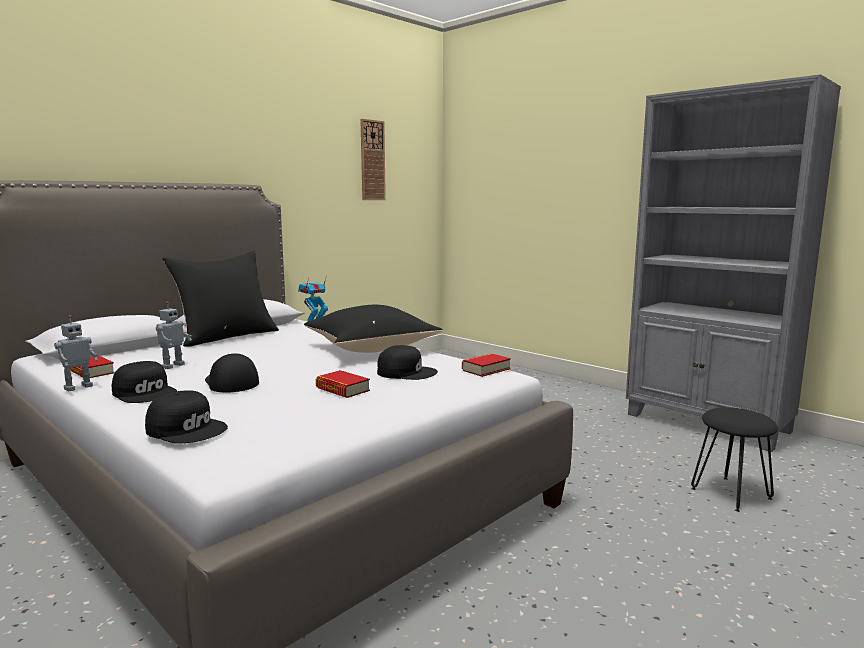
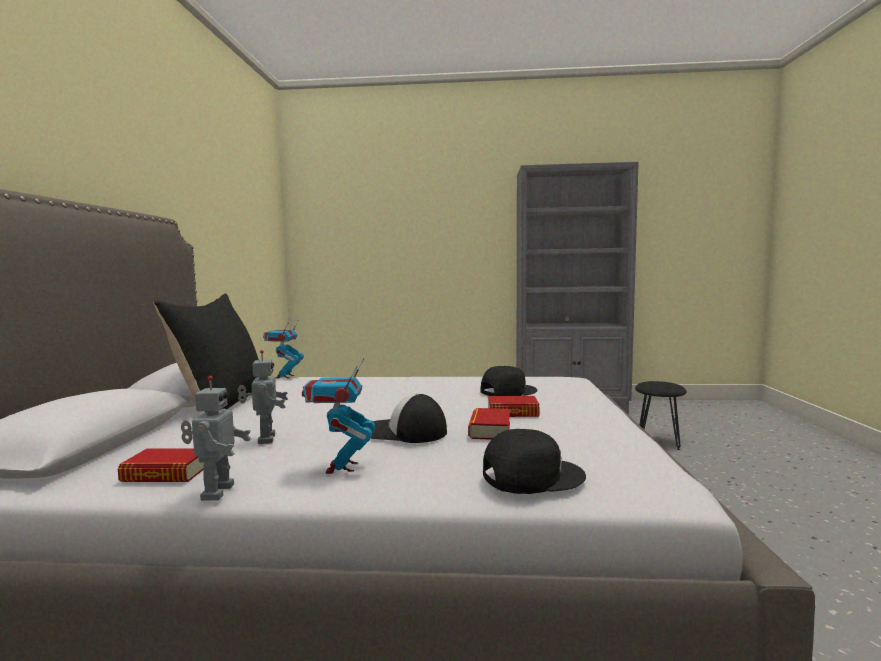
camera: 40 degrees left, 5 degrees down
black cap [112,361,177,403] -> toy robot [302,358,375,474]
black pillow [304,305,443,353] -> none
wall clock [360,119,386,200] -> none
book [462,353,511,377] -> book moved to [468,408,510,440]

